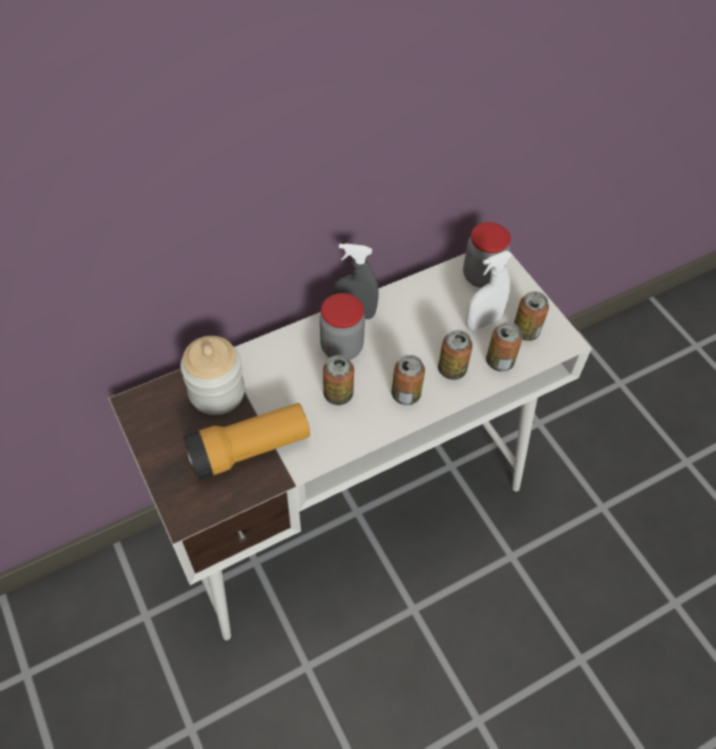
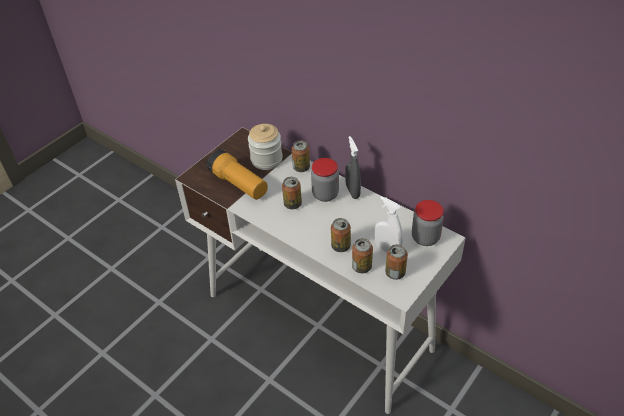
camera: 70 degrees right, 10 degrees down
can [391,355,425,405] -> can moved to [292,141,310,172]

